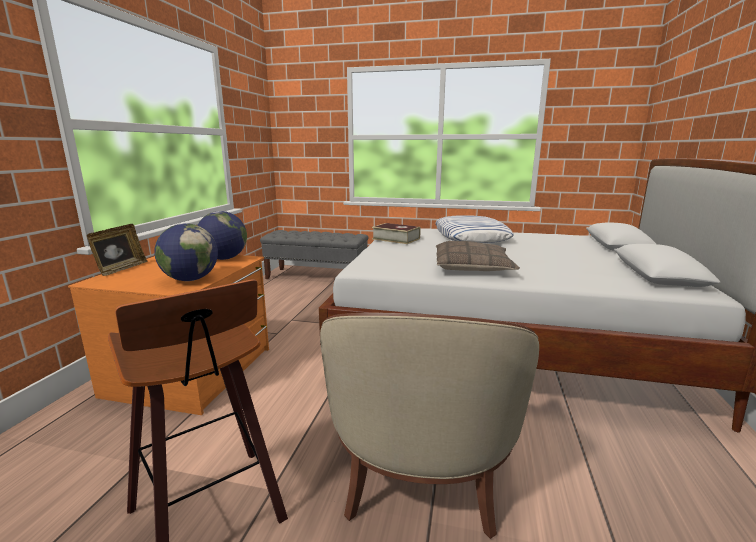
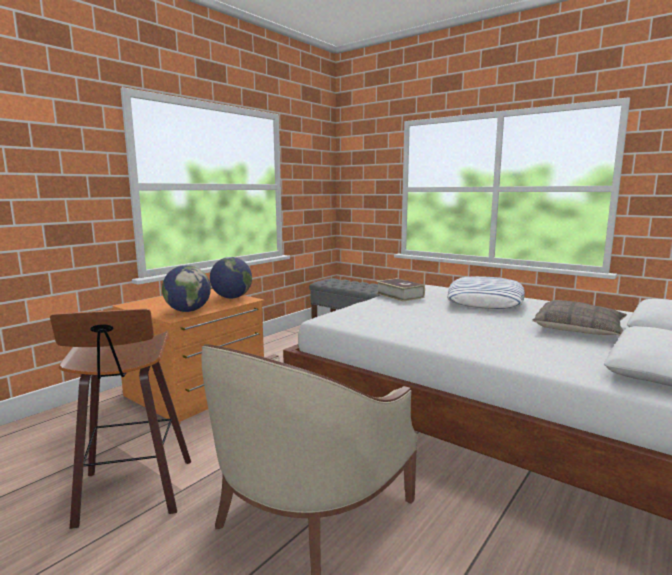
camera: 25 degrees right, 5 degrees down
picture frame [86,224,147,276] -> none
pillow [436,241,520,271] -> pillow moved to [532,300,627,335]

